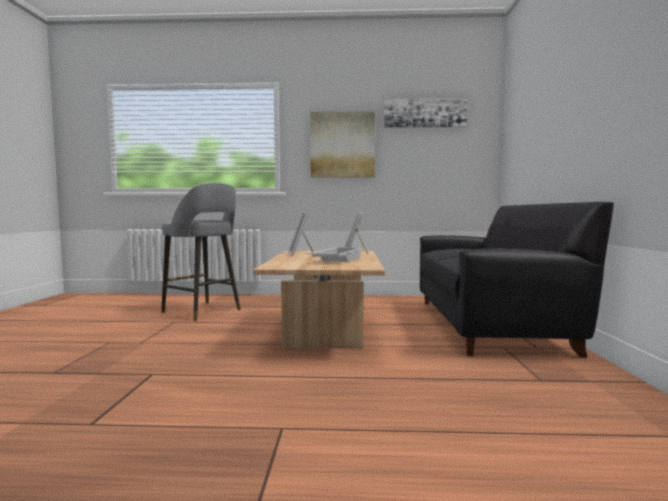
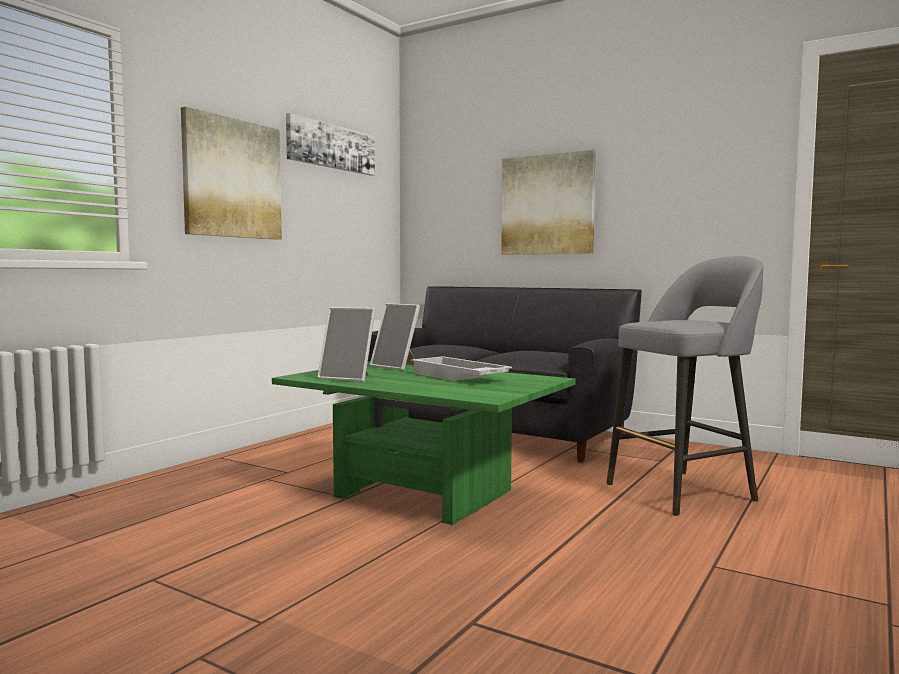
camera: 60 degrees left, 0 degrees up
grey stool [161,183,241,321] -> grey stool moved to [606,256,763,516]
beige coffee table [253,250,385,349] -> green coffee table [272,361,575,525]
none -> picture [501,150,596,255]

